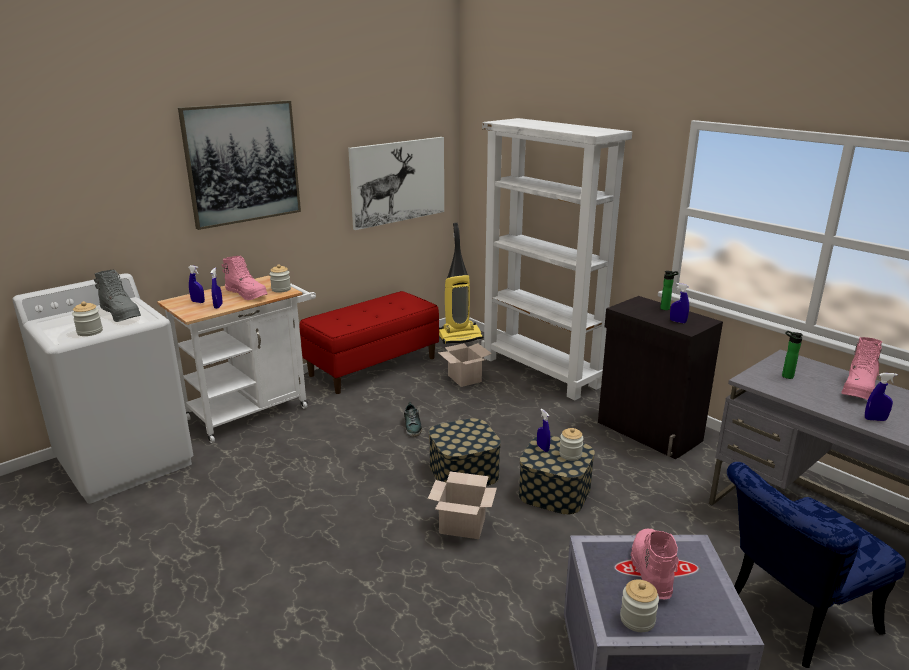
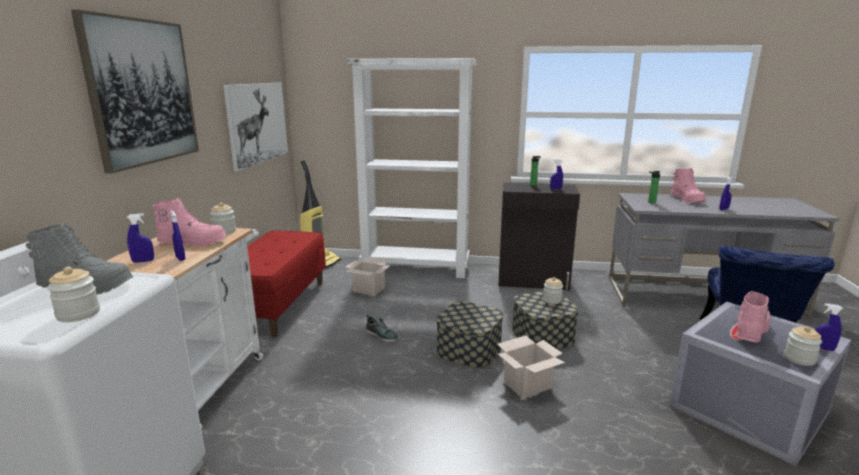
camera: 40 degrees left, 5 degrees down
blue spray bottle [537,409,550,452] -> blue spray bottle moved to [815,303,843,351]
pink boot [631,529,679,599] -> pink boot turned 75 degrees clockwise [733,291,770,342]

